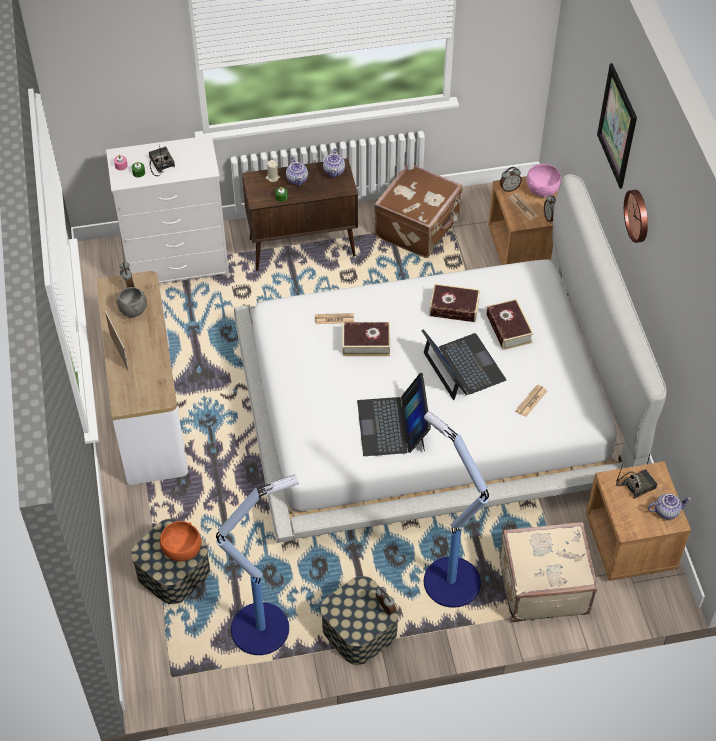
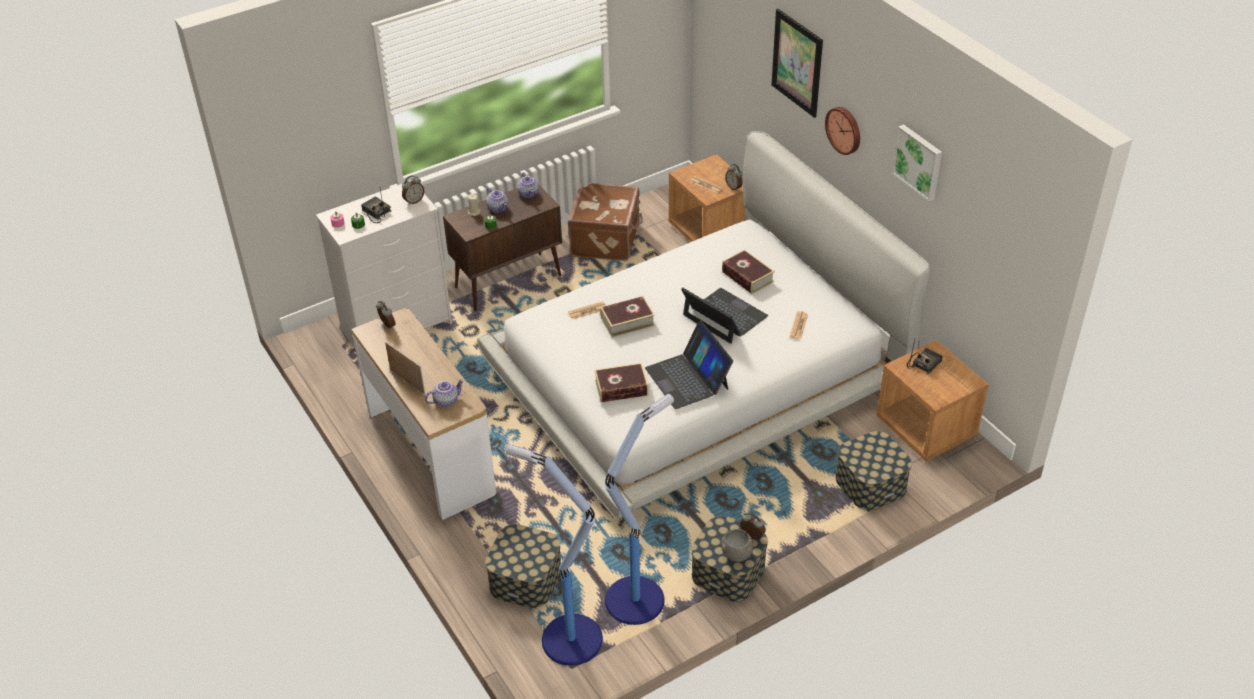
camera: 20 degrees left, 10 degrees down
grey bowl [116,287,147,317] -> grey bowl moved to [721,529,753,562]
orange bowl [160,521,201,561] -> none
floor lamp [424,411,489,608] -> floor lamp moved to [506,444,603,665]
book [429,283,480,322] -> book moved to [595,363,649,403]
alarm clock [500,167,522,192] -> alarm clock moved to [402,175,424,205]
beige suitcase [500,522,598,622] -> storage box [836,431,912,510]
pink bowl [526,164,562,198] -> none
teapot [648,493,691,520] -> teapot moved to [425,379,464,407]
none -> picture [892,124,942,201]

